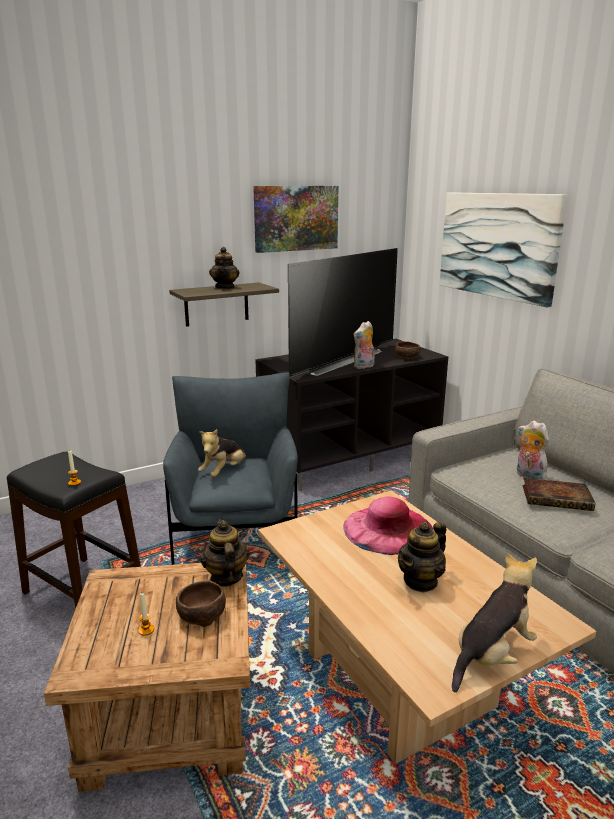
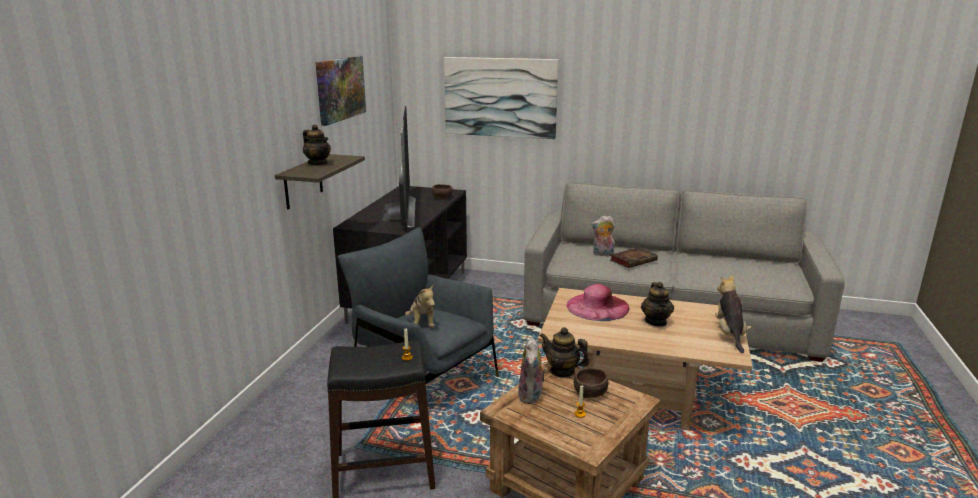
camera: 45 degrees left, 0 degrees up
plush toy [353,321,375,369] -> plush toy moved to [518,338,547,404]

